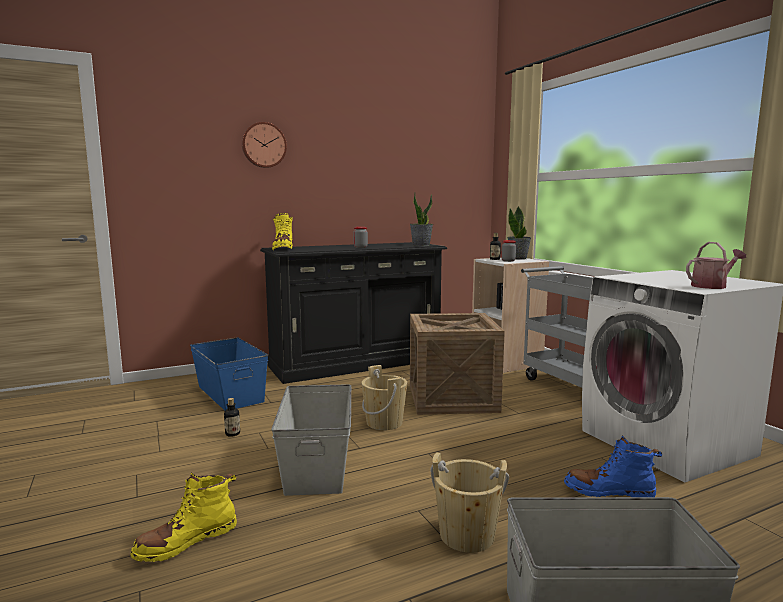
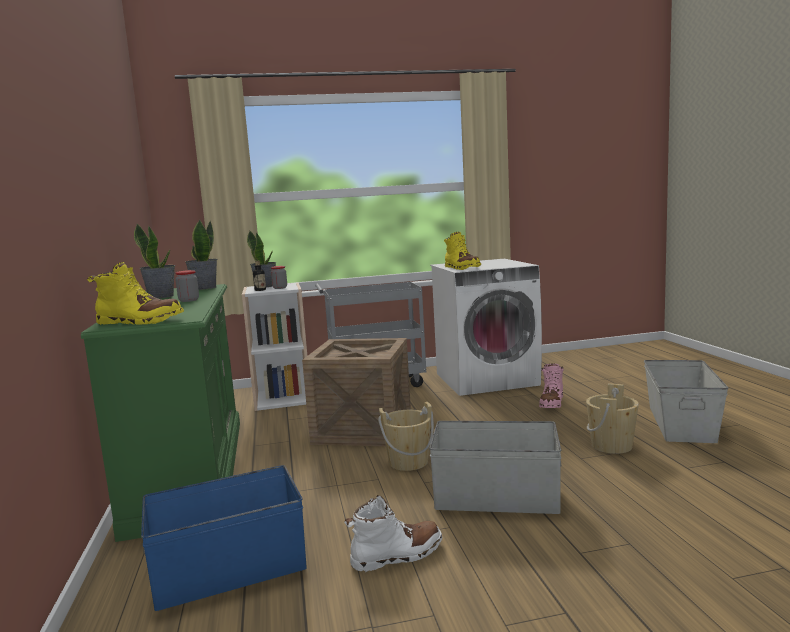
camera: 75 degrees left, 0 degrees up
yellow boot [131,472,237,562] -> yellow boot moved to [444,232,481,270]
bottle [224,398,240,437] -> white boot [344,495,442,572]
wall clock [242,122,287,168] -> none
black cabinet [260,242,447,384] -> green cabinet [81,284,240,542]
blue boot [564,436,662,497] -> pink boot [539,363,564,408]
watering can [686,242,746,289] -> none
none -> potted plant [134,224,175,298]

